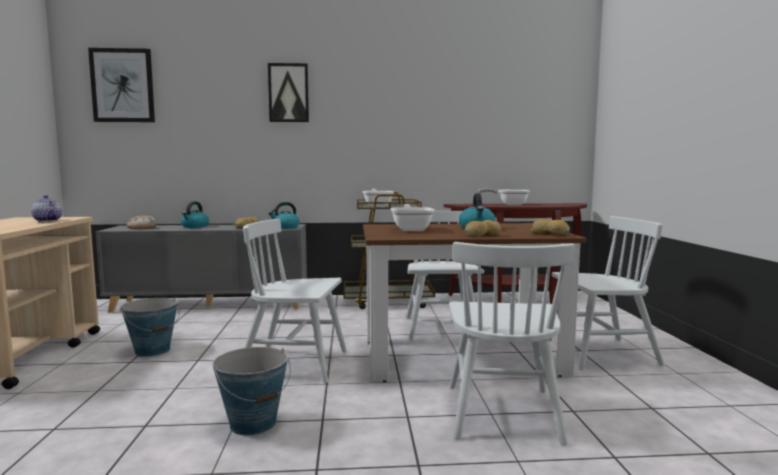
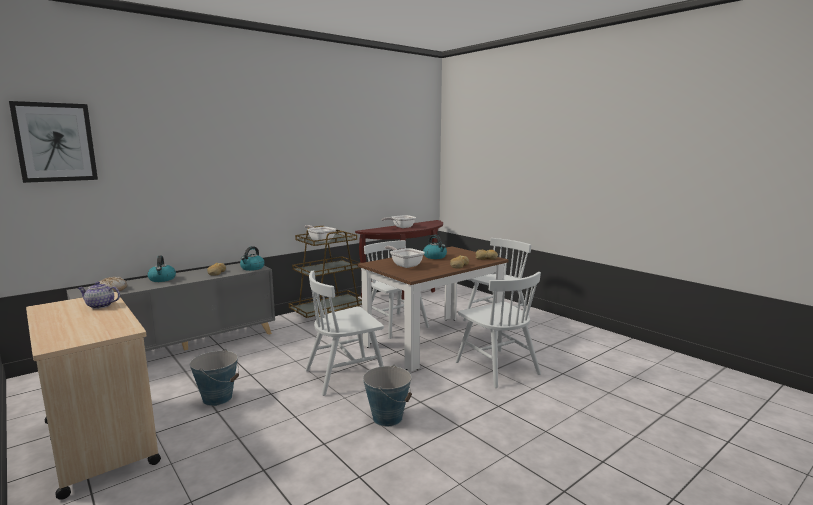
camera: 35 degrees left, 5 degrees up
picture [268,63,309,122] -> none

